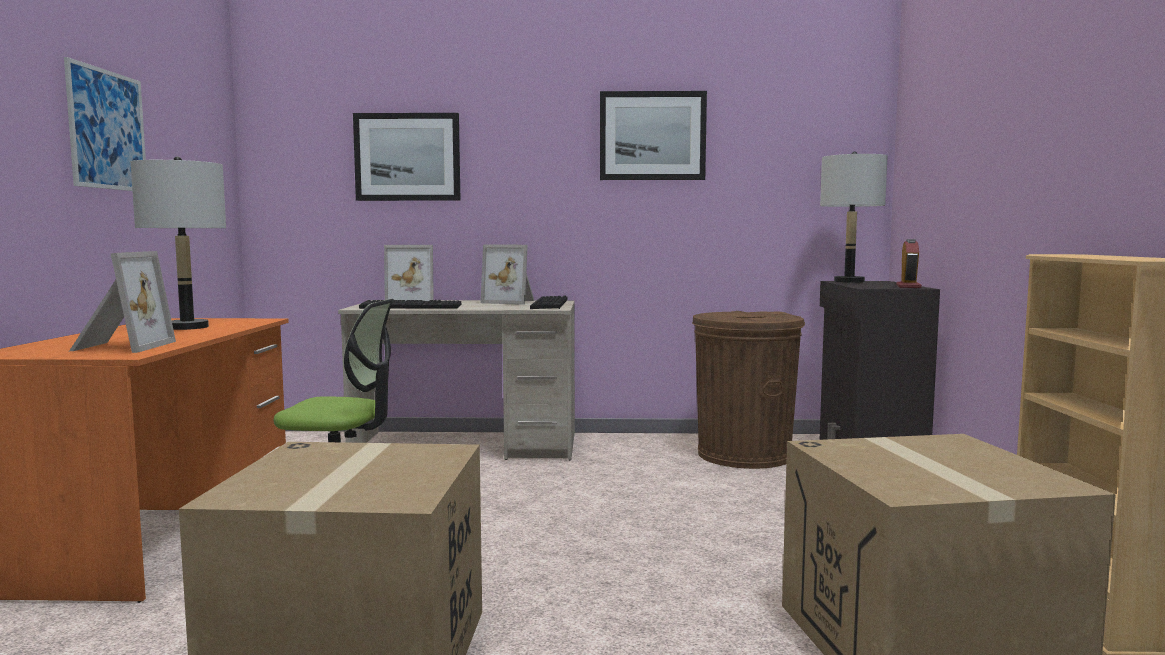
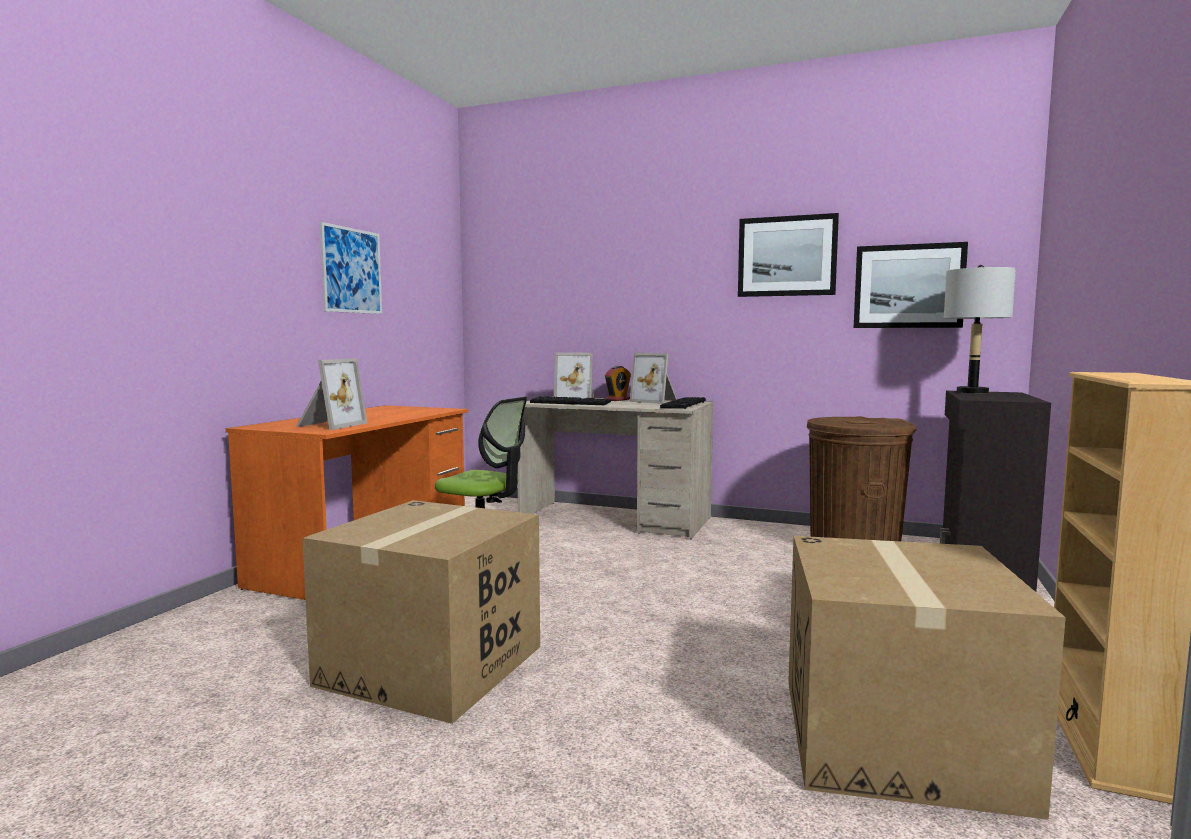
camera: 20 degrees right, 0 degrees up
grey table lamp [131,157,226,330] -> none
picture [353,113,461,201] -> picture moved to [854,242,968,328]
alarm clock [896,239,922,288] -> alarm clock moved to [605,366,631,401]

